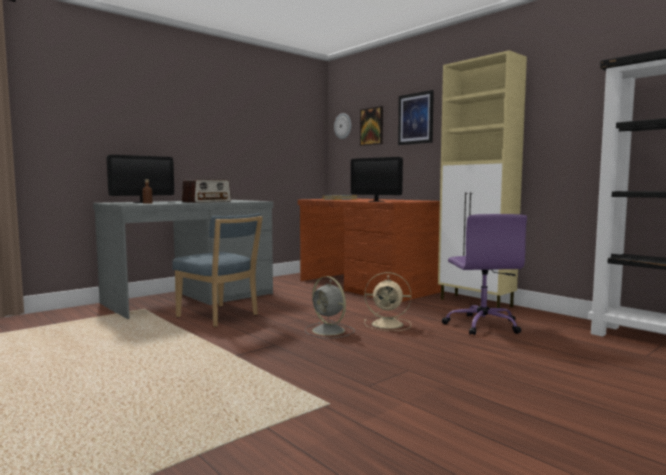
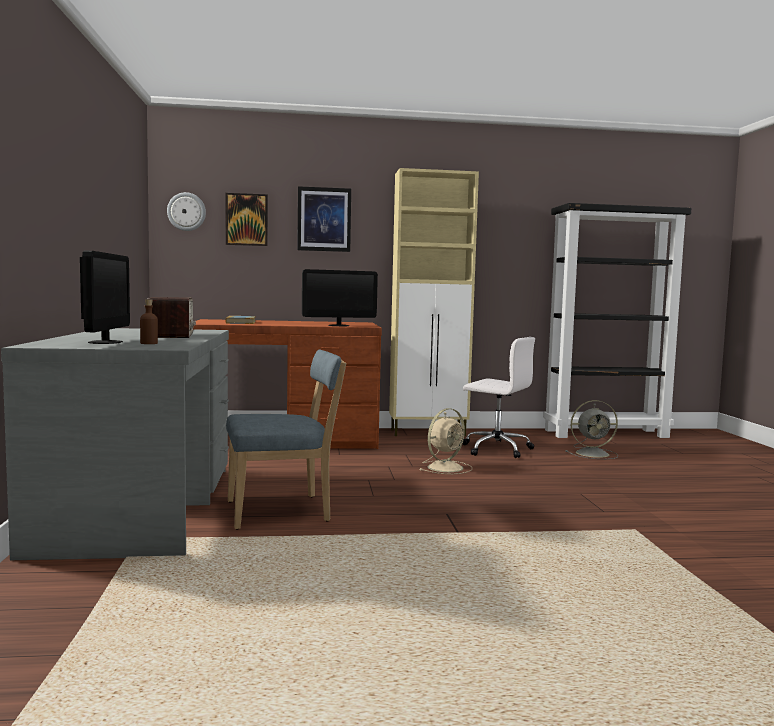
camera: 55 degrees left, 0 degrees up
grey fan [305,276,355,339] -> grey fan moved to [565,400,618,459]
purple office chair [442,214,527,335] -> white office chair [463,337,535,458]

